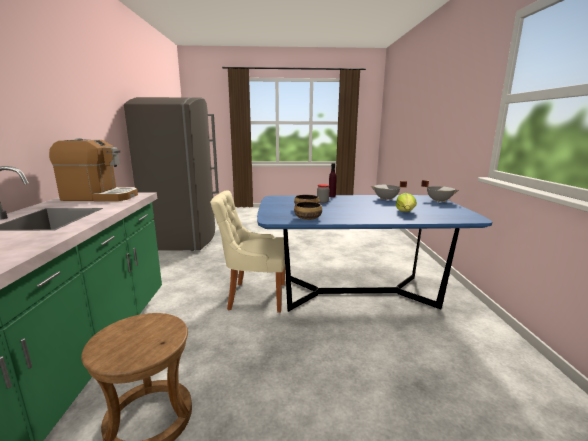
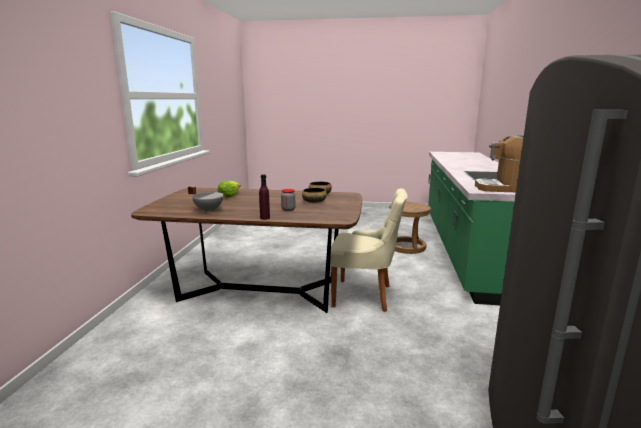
camera: 170 degrees left, 0 degrees up
blue dining table [257,195,492,312] -> brown dining table [131,188,362,313]
grey cooking pot [421,180,459,202] -> none

